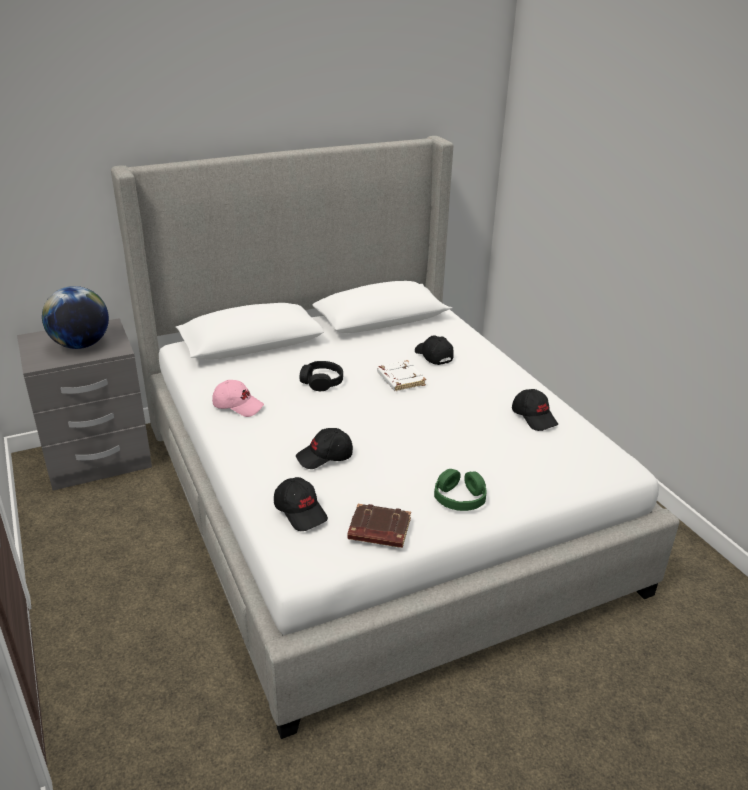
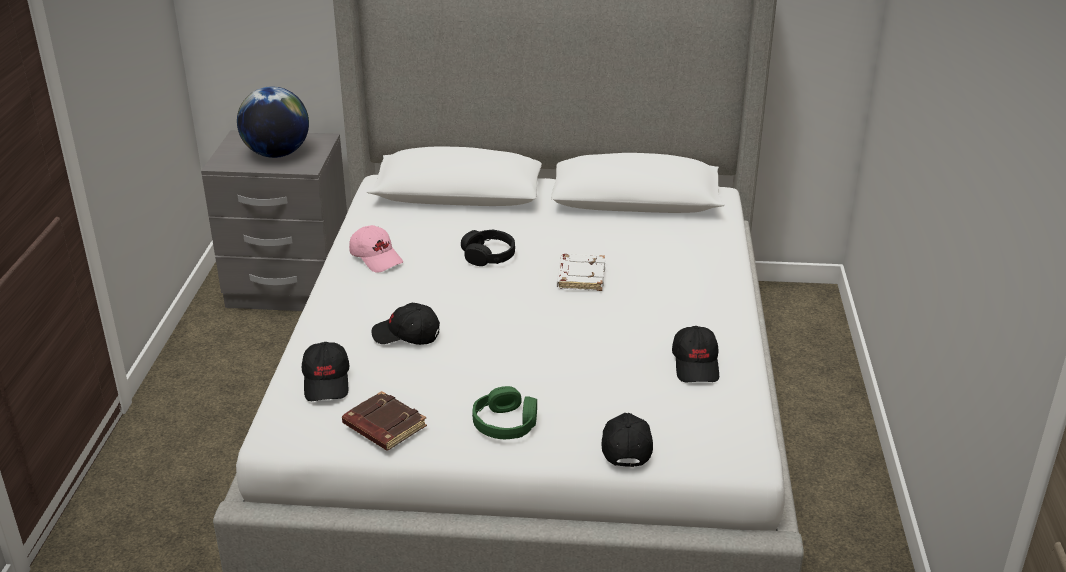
camera: 30 degrees right, 0 degrees up
black cap [415,335,454,365] -> black cap moved to [601,413,653,467]

